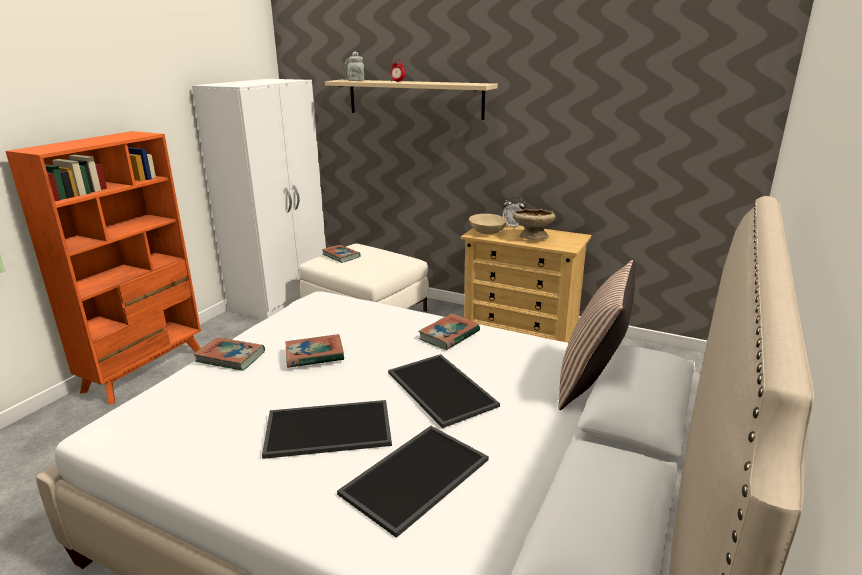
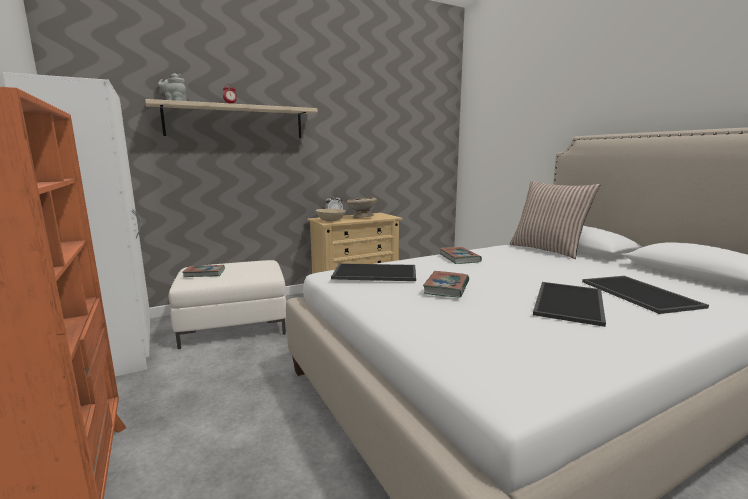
camera: 55 degrees left, 10 degrees down
book [193,337,265,371] -> none
tray [388,354,500,428] -> tray moved to [331,263,416,281]

